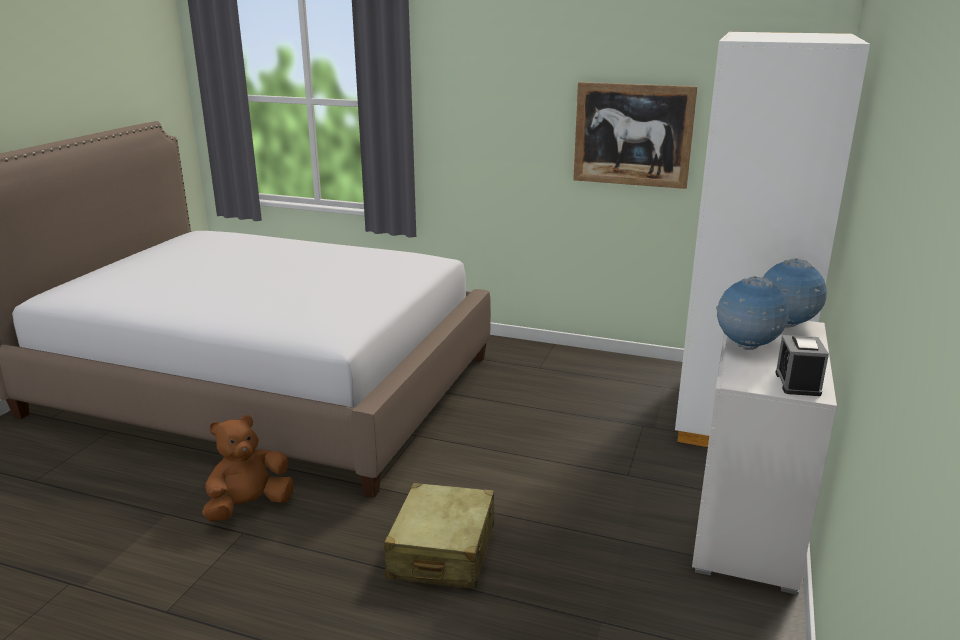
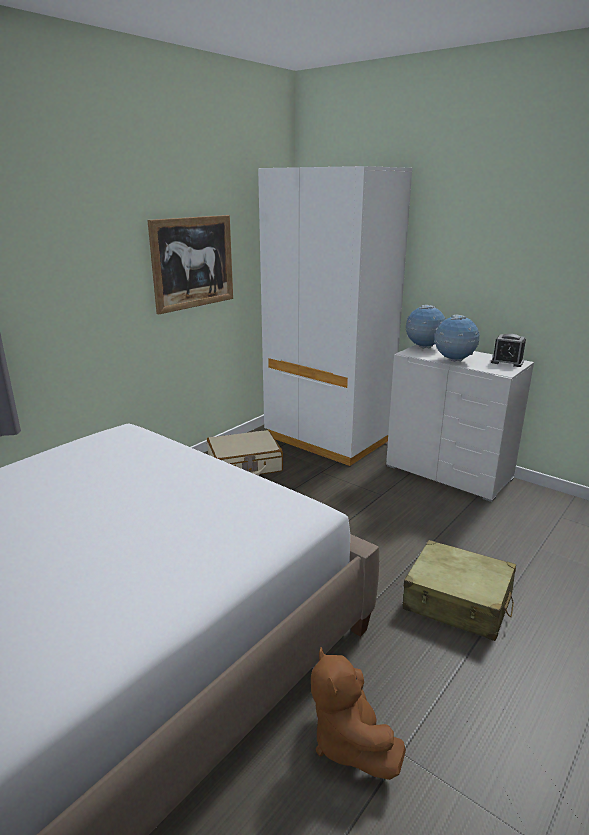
camera: 70 degrees left, 0 degrees up
none -> beige suitcase [207,430,283,475]

